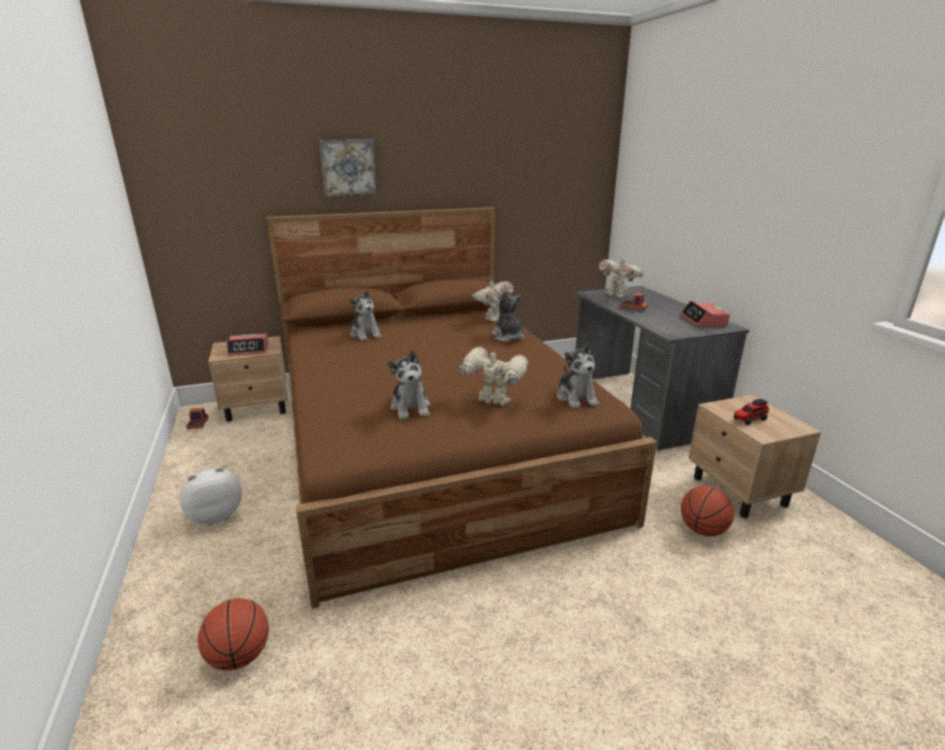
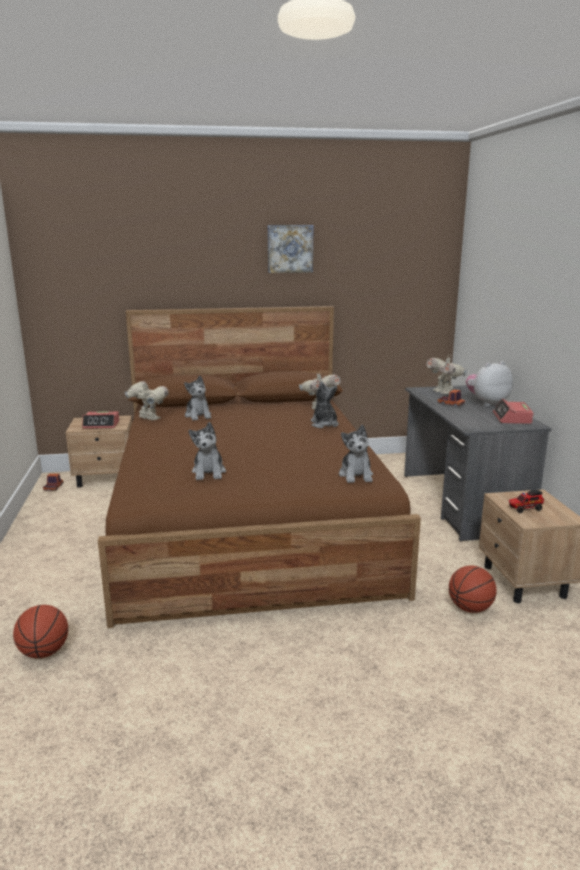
camera: 10 degrees right, 5 degrees down
plush toy [179,467,242,526] -> plush toy moved to [466,361,513,406]
picture [319,140,377,196] -> picture moved to [268,225,313,273]
toy robot [459,347,528,406] -> toy robot moved to [125,381,169,420]

